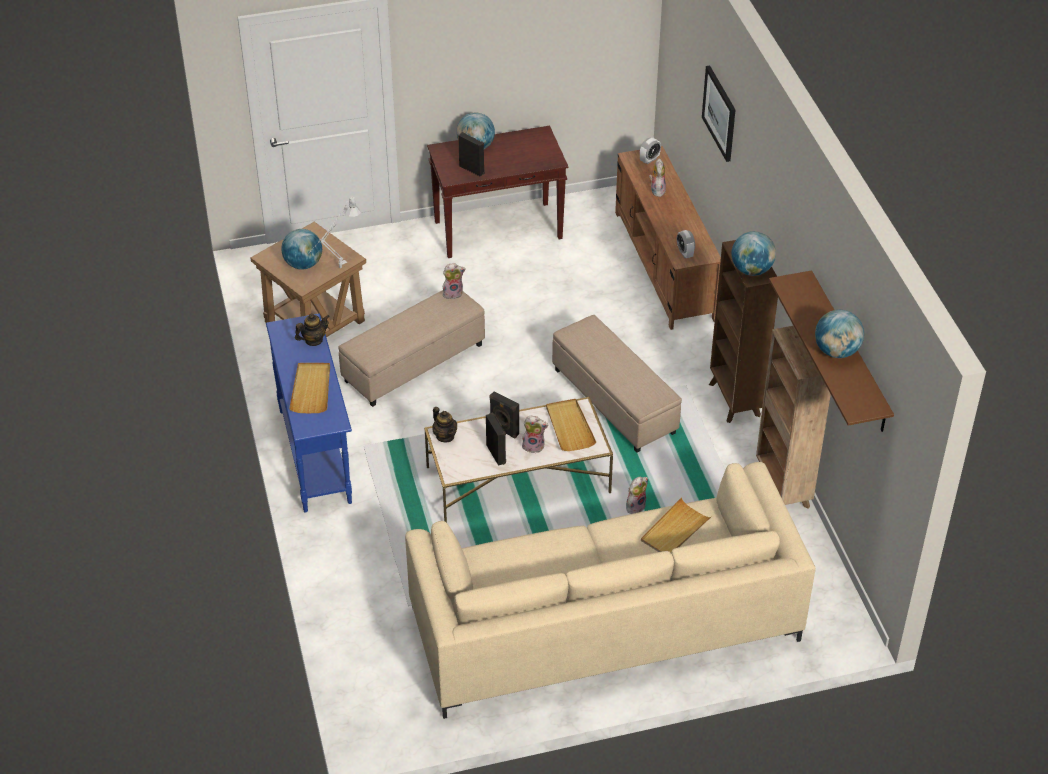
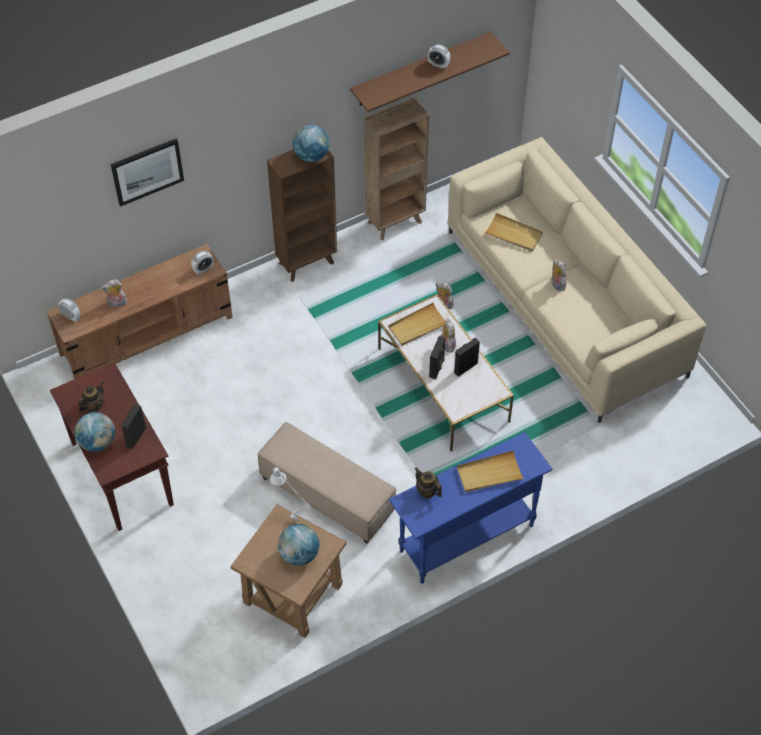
camera: 105 degrees left, 10 degrees up
teapot [432,407,457,442] -> teapot moved to [78,382,104,412]
plush toy [443,263,466,299] -> plush toy moved to [552,259,566,291]
beige ottoman [552,315,682,453] -> none
globe [815,310,864,358] -> alarm clock [428,44,451,69]

